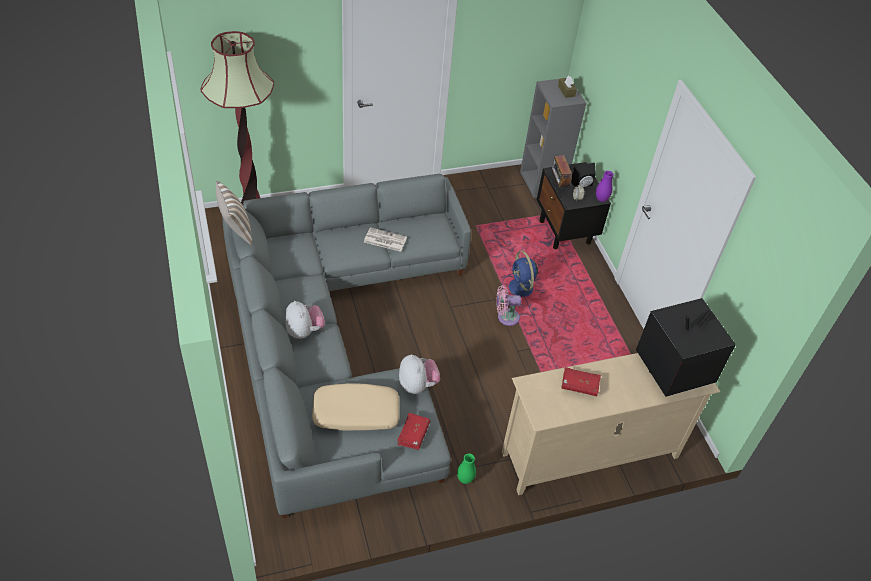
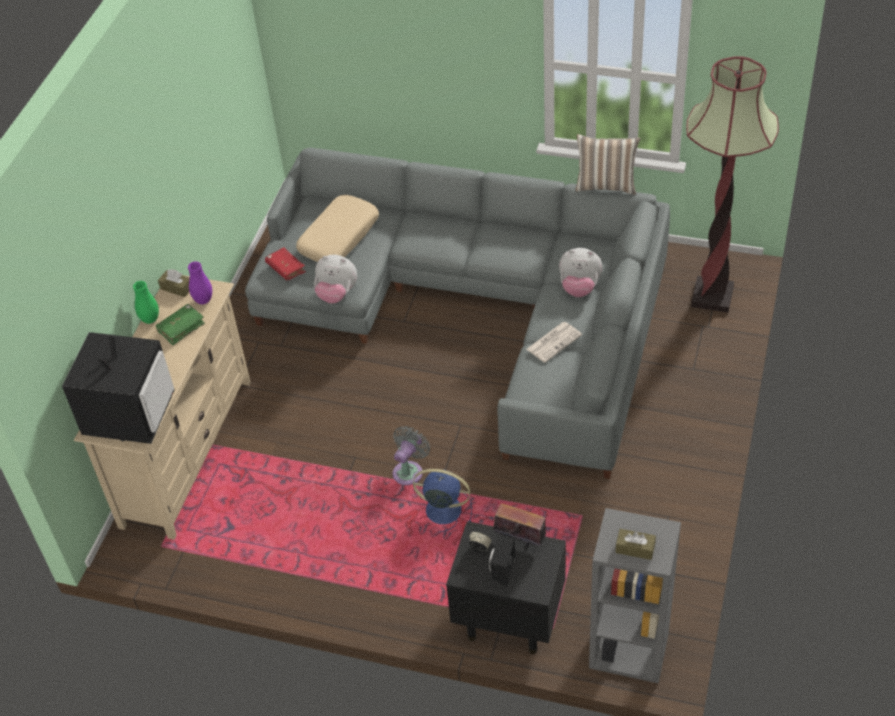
camera: 130 degrees right, 0 degrees up
plush toy [285,301,325,339] -> plush toy moved to [559,248,602,297]
green vase [457,453,476,484] -> green vase moved to [133,281,159,324]
pink fan [496,285,521,326] -> grey fan [393,426,430,485]
red book [562,367,601,396] -> green book [156,304,205,345]
purple vase [596,171,614,202] -> purple vase moved to [188,261,212,304]
none -> brown tissue box [158,269,190,297]

